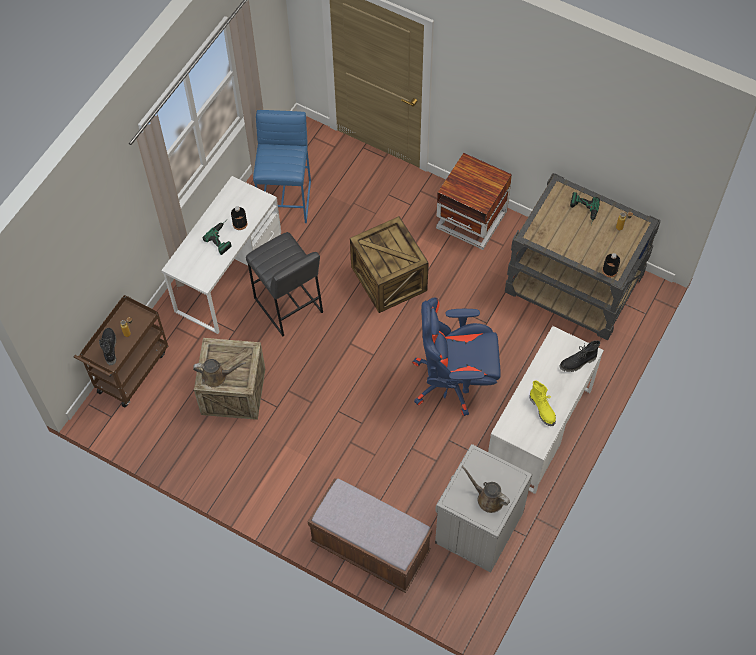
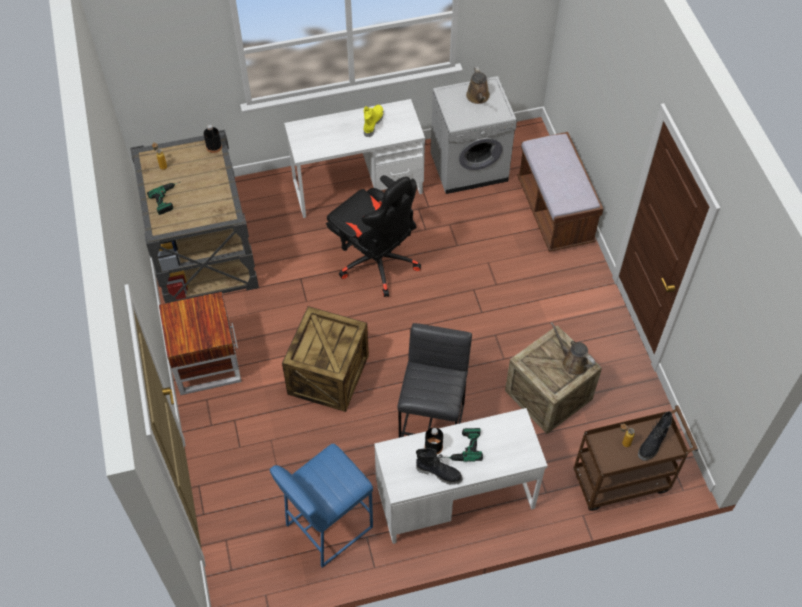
camera: 135 degrees left, 5 degrees down
blue office chair [412,297,501,416] -> black office chair [326,175,421,297]
black boot [559,340,600,372] -> black boot moved to [416,448,462,485]

